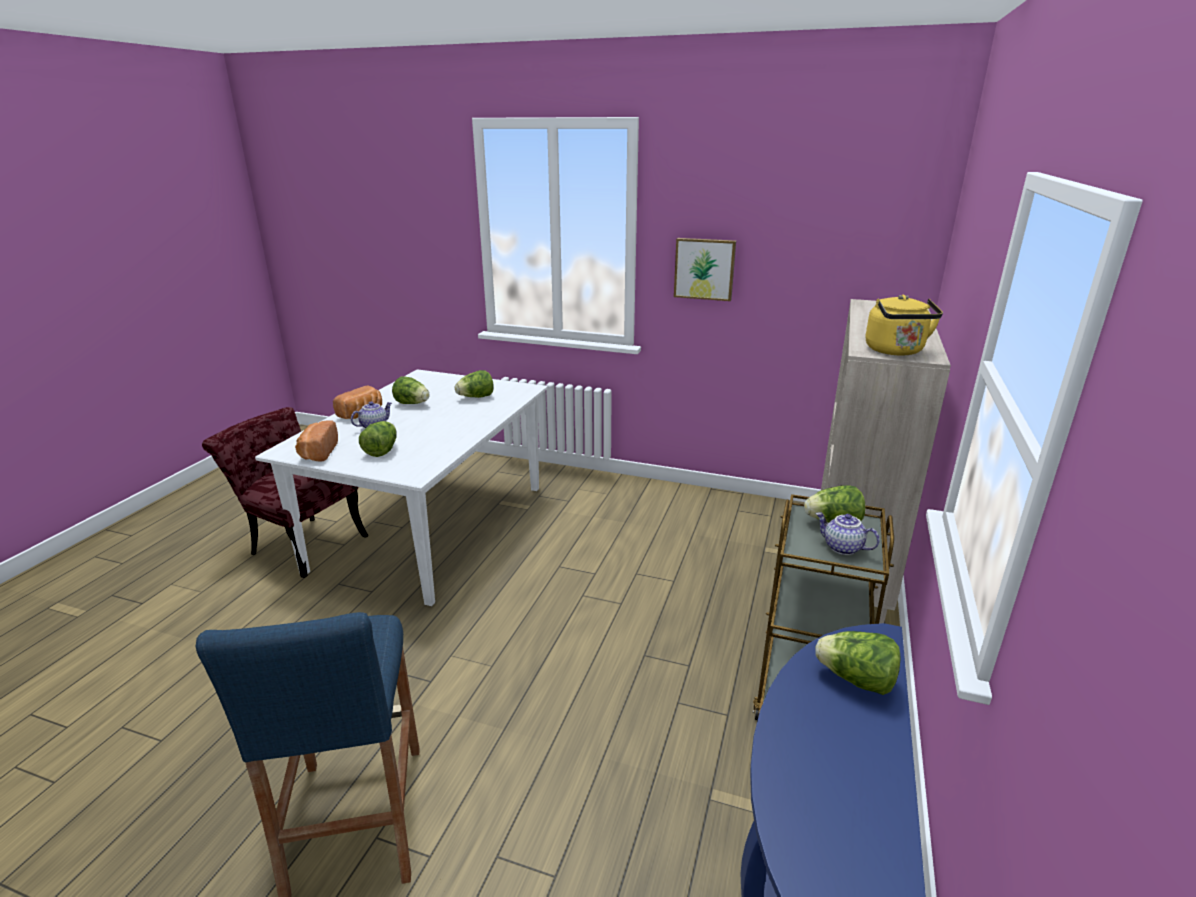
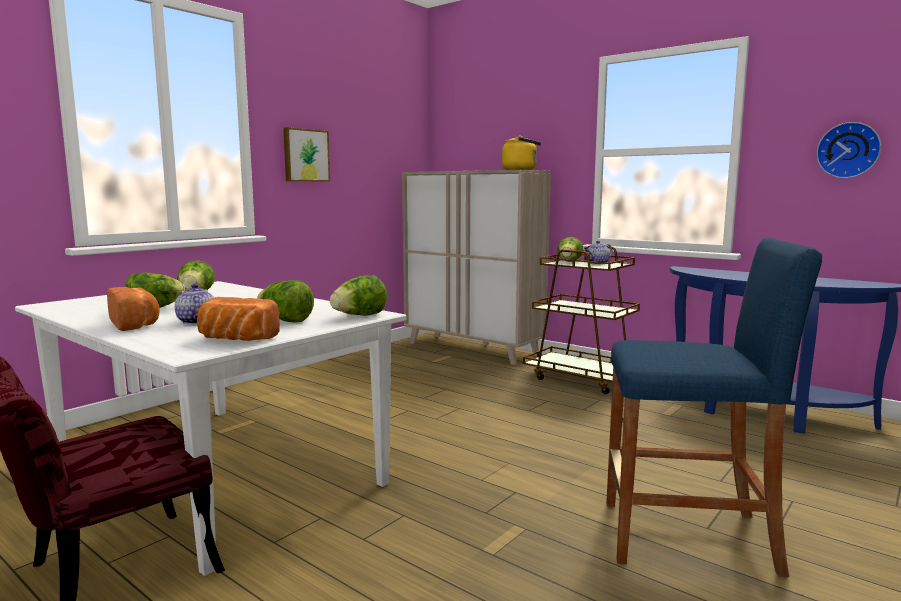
camera: 70 degrees left, 15 degrees down
lettuce [815,631,901,695] -> lettuce moved to [330,275,387,316]
none -> wall clock [816,122,881,178]

